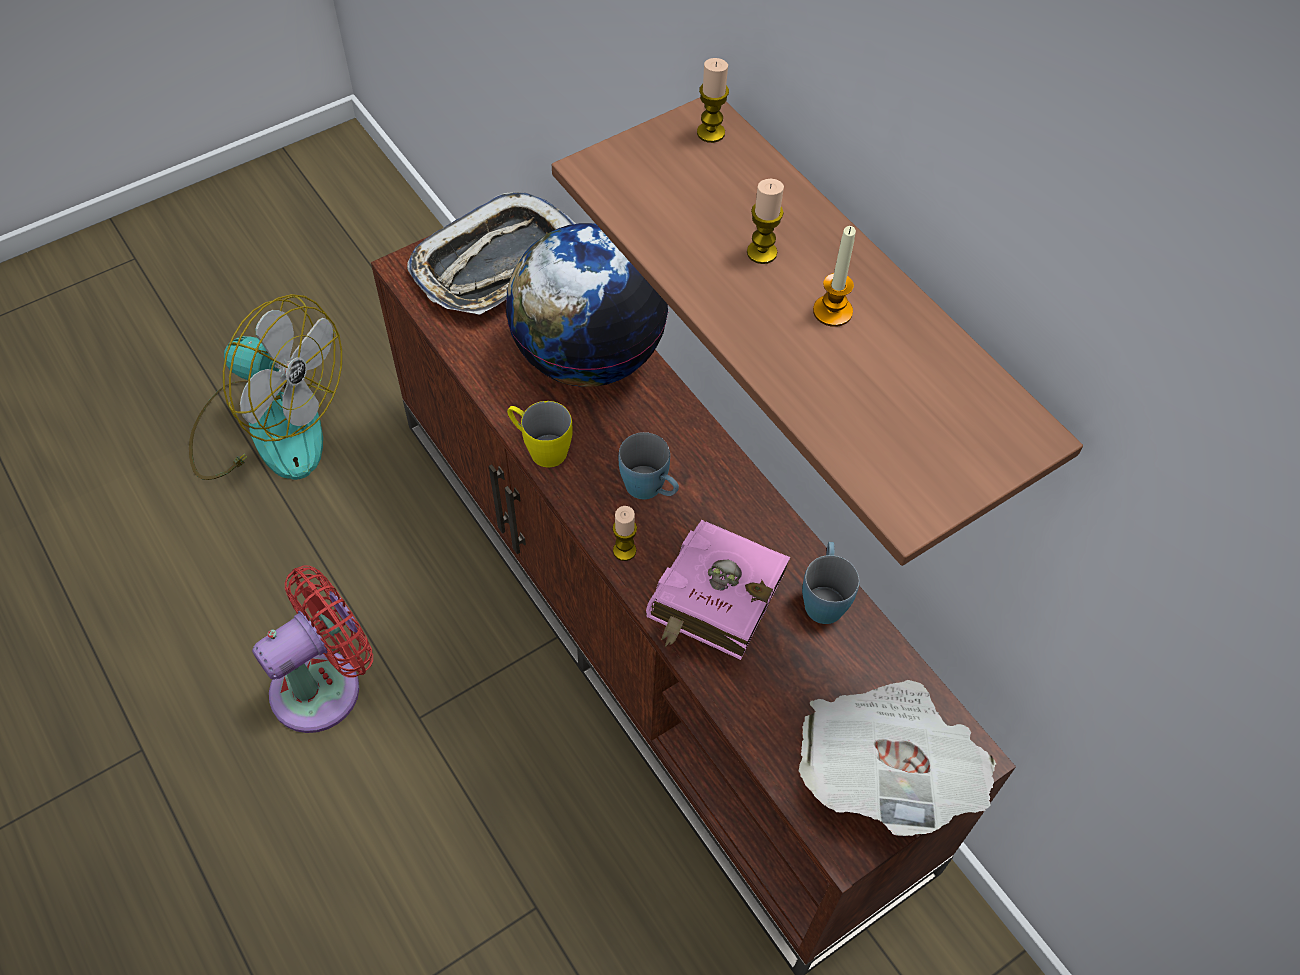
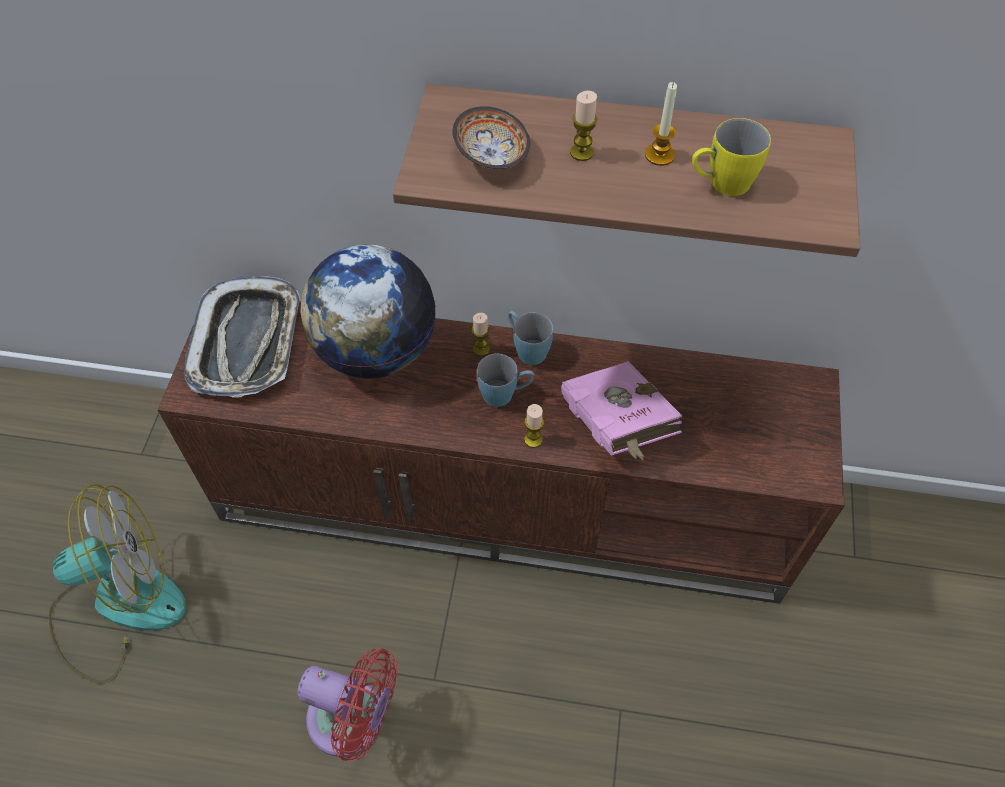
camera: 45 degrees left, 0 degrees up
red fan [252,566,373,733] -> red fan turned 105 degrees clockwise [297,648,397,761]
yellow mug [507,401,572,467] -> yellow mug moved to [692,118,771,196]
candle [697,58,729,143] -> candle moved to [472,313,490,356]
newspaper [799,680,996,836] -> none
blue mug [802,542,859,624] -> blue mug moved to [508,311,553,365]
none -> bowl [452,106,530,169]

